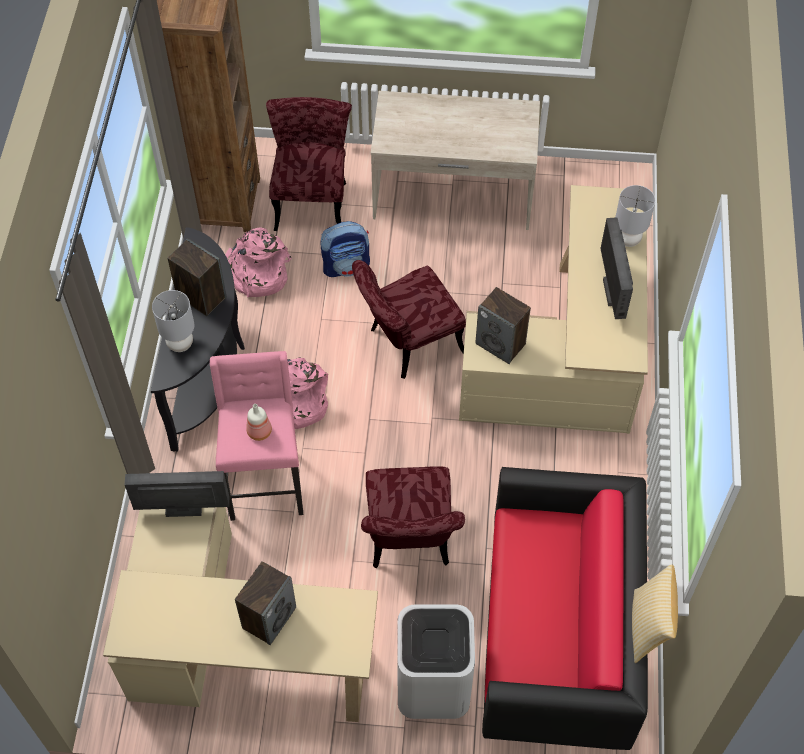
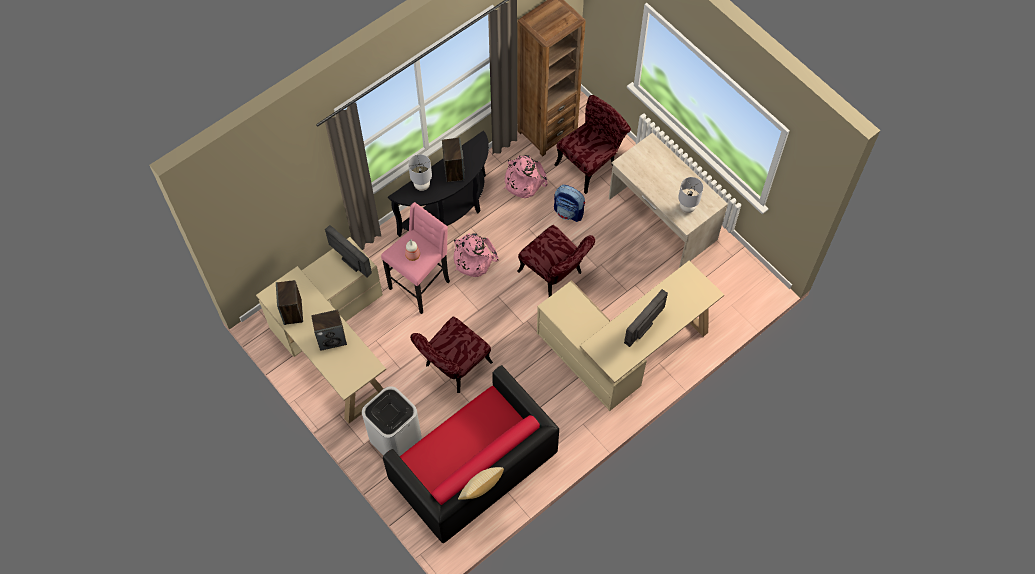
camera: 45 degrees right, 5 degrees up
red chair [352,260,466,379] -> red chair turned 150 degrees counterclockwise [517,225,595,297]
speaker [475,287,531,364] -> speaker moved to [276,280,303,325]
grey table lamp [615,185,655,247] -> grey table lamp moved to [678,177,703,213]

